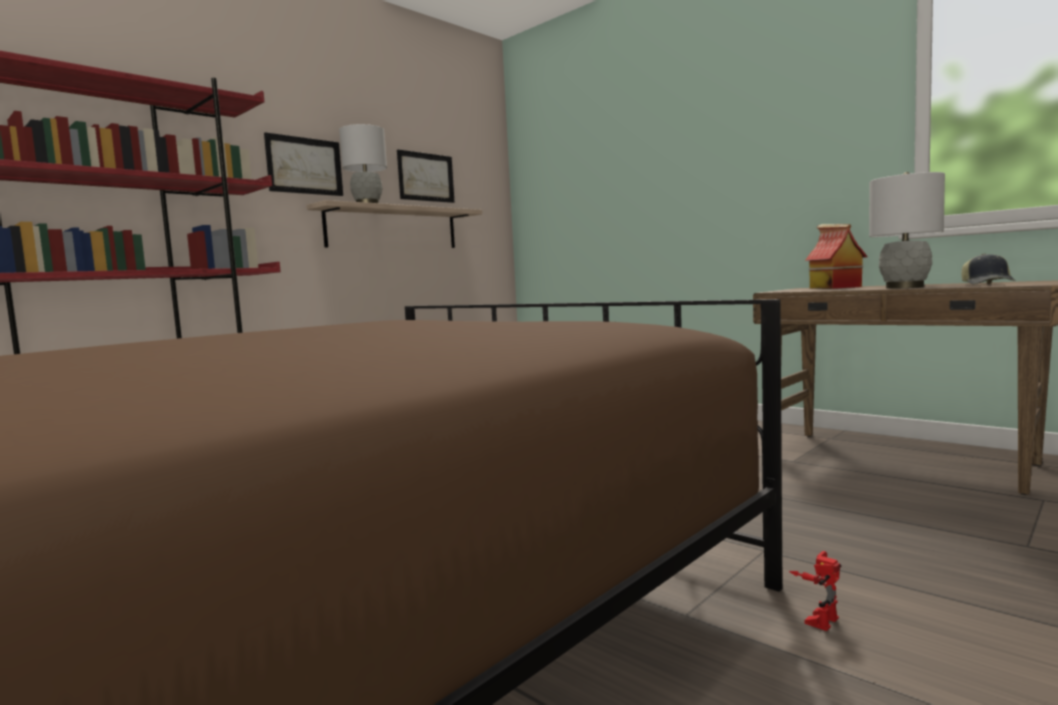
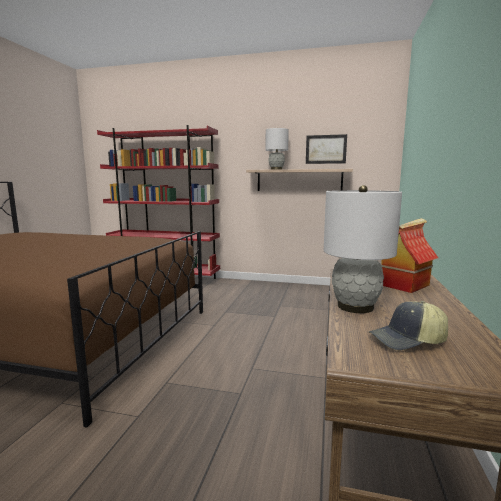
camera: 60 degrees right, 5 degrees up
picture [264,132,343,196] -> none
toy robot [789,551,841,631] -> none

